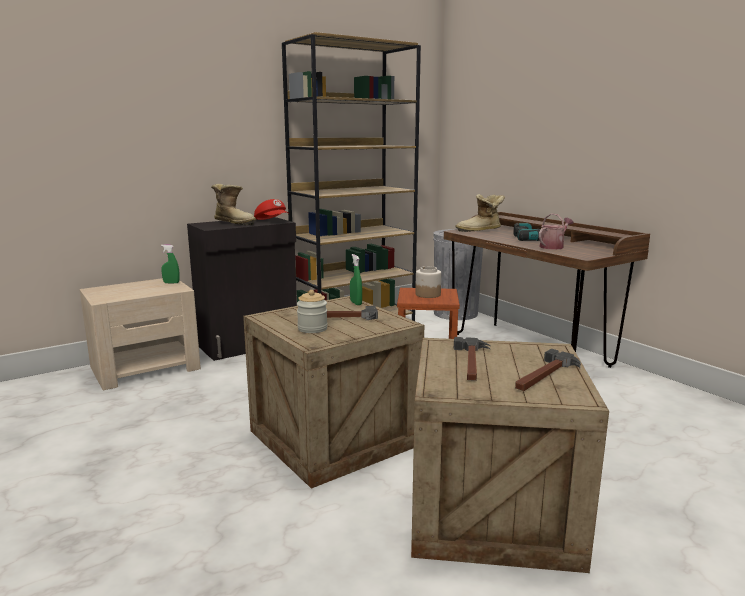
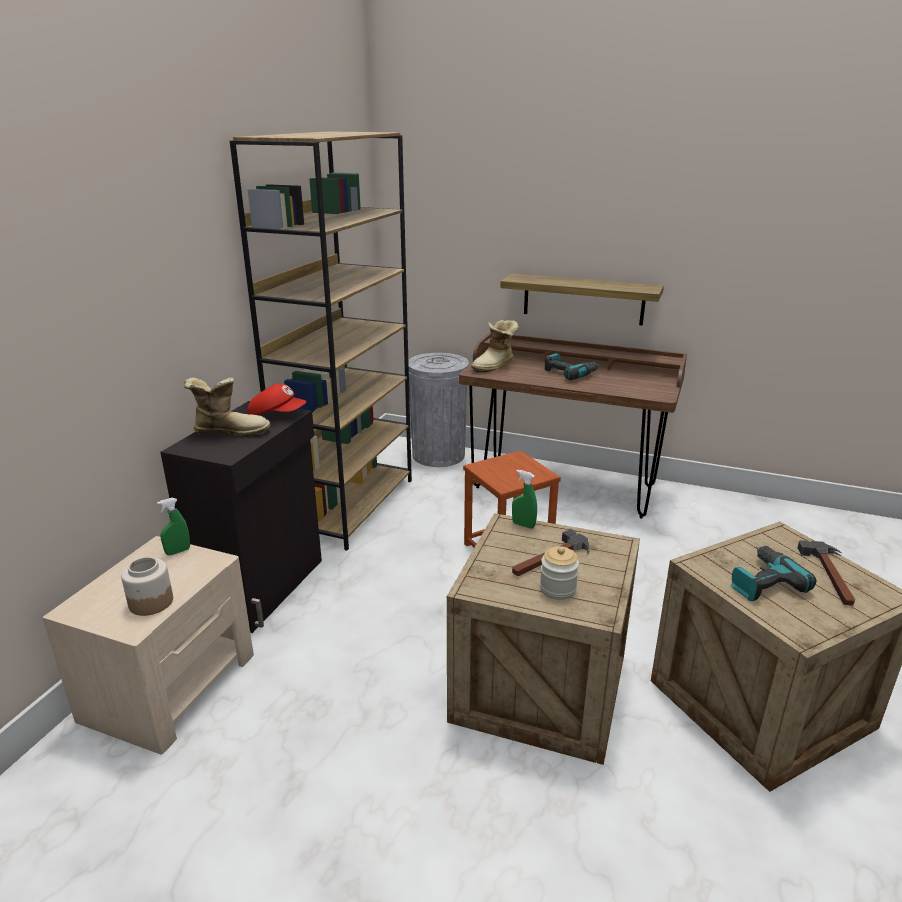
camera: 35 degrees left, 10 degrees up
jar [415,266,441,298] -> jar moved to [121,557,173,616]
hammer [454,337,491,381] -> power drill [730,546,817,601]
watering can [539,213,574,250] -> none
none -> shelf [500,274,664,326]

